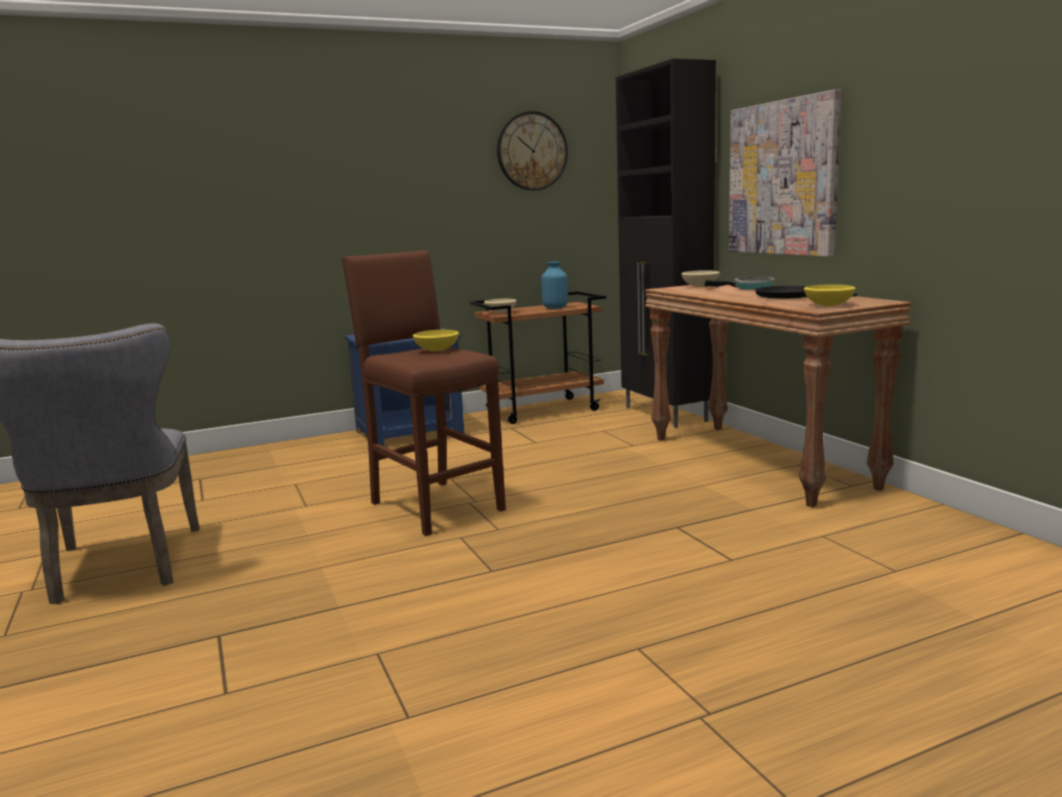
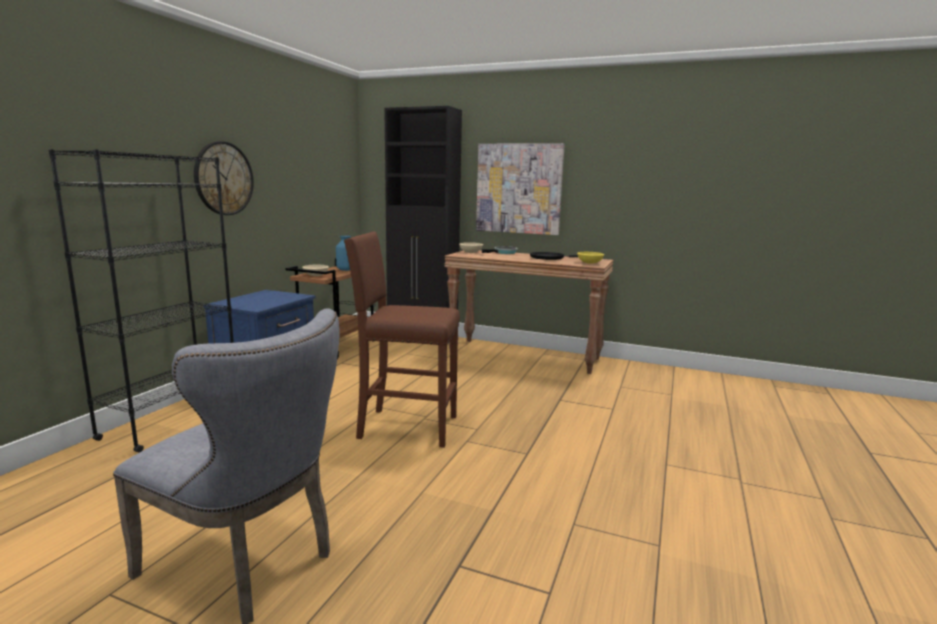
camera: 45 degrees left, 0 degrees up
yellow bowl [413,330,459,351] -> none
wall clock [497,111,568,191] -> wall clock moved to [194,141,254,215]
none -> black bookcase [49,149,234,453]

